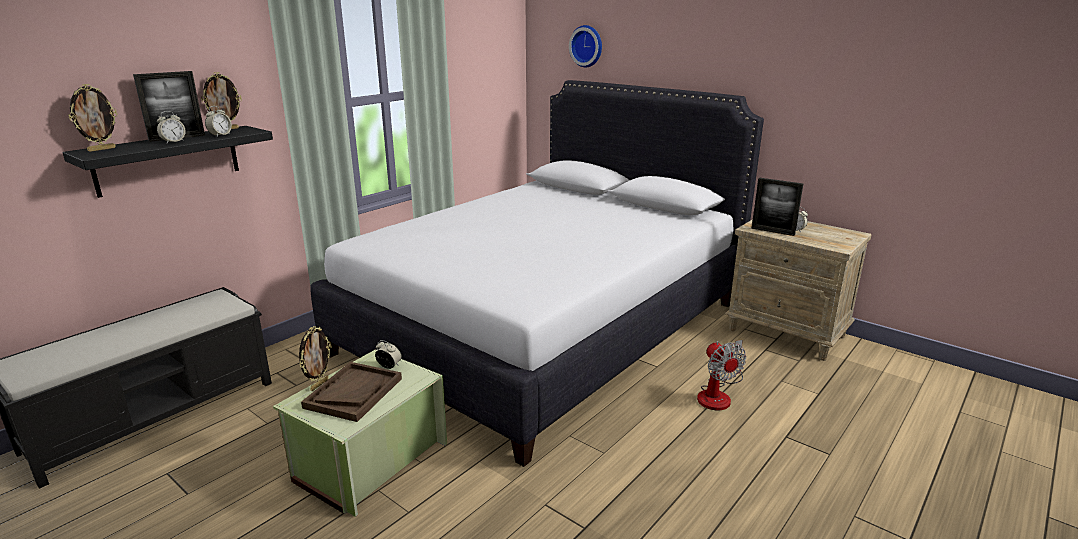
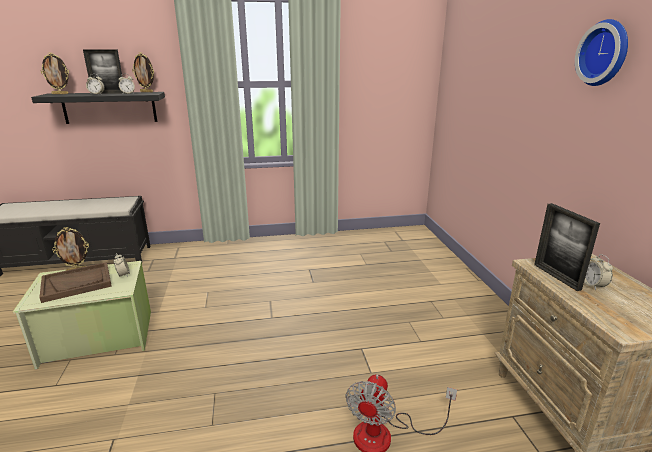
camera: 40 degrees right, 0 degrees up
white bed [311,80,764,467] -> none
wall clock [569,25,602,67] -> wall clock moved to [575,19,628,86]

